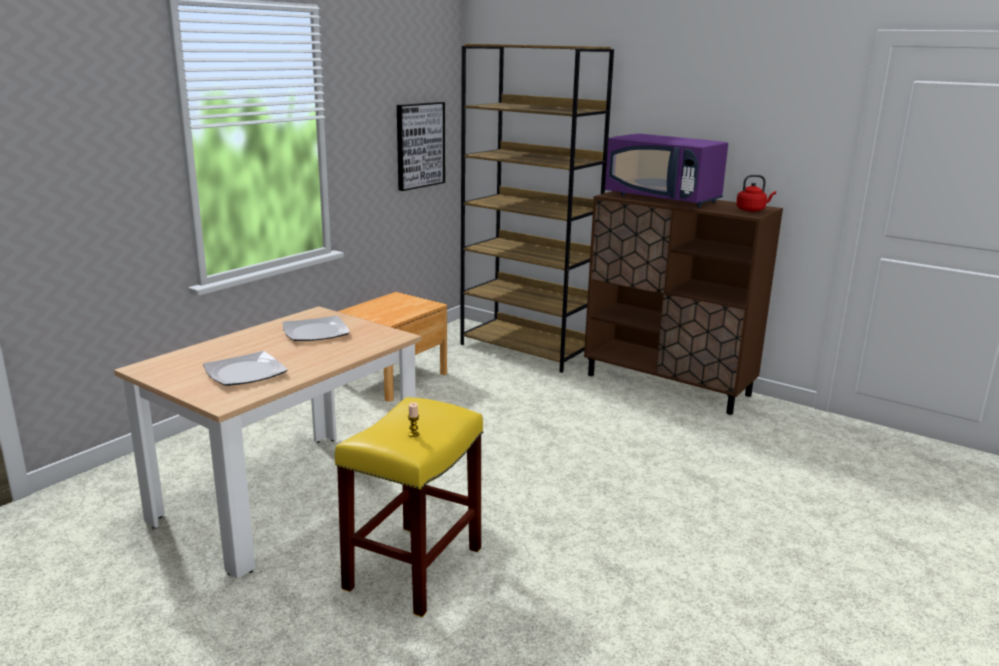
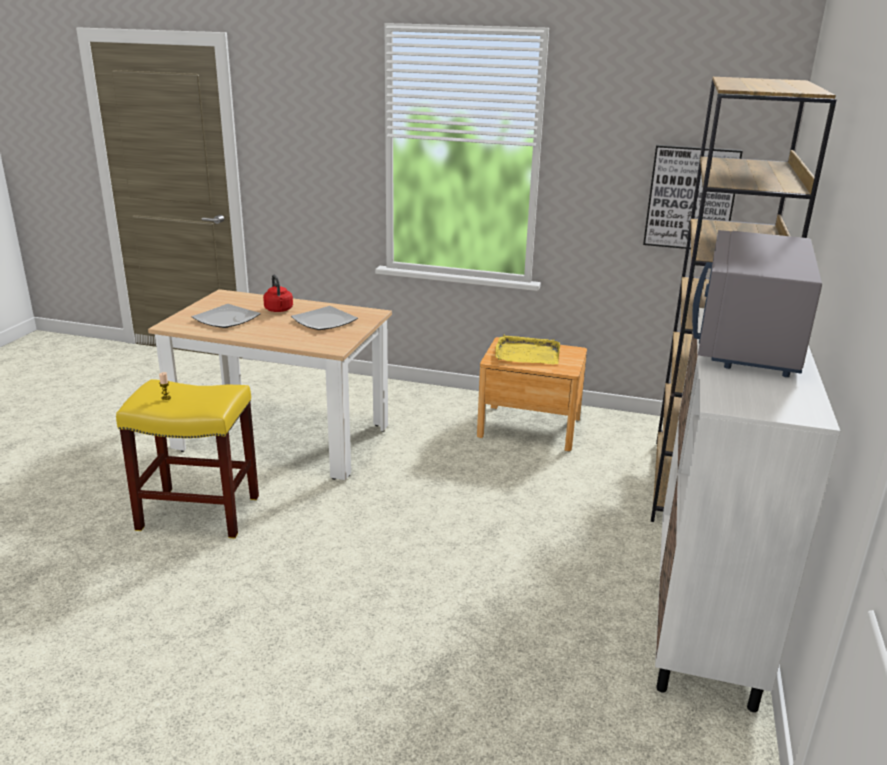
camera: 70 degrees right, 5 degrees up
brown cabinet [584,191,783,415] -> white cabinet [655,308,840,712]
purple microwave [605,133,728,207] -> grey microwave [692,230,822,377]
red kettle [736,175,776,212] -> red kettle moved to [263,274,293,312]
none -> yellow tray [495,335,560,364]

